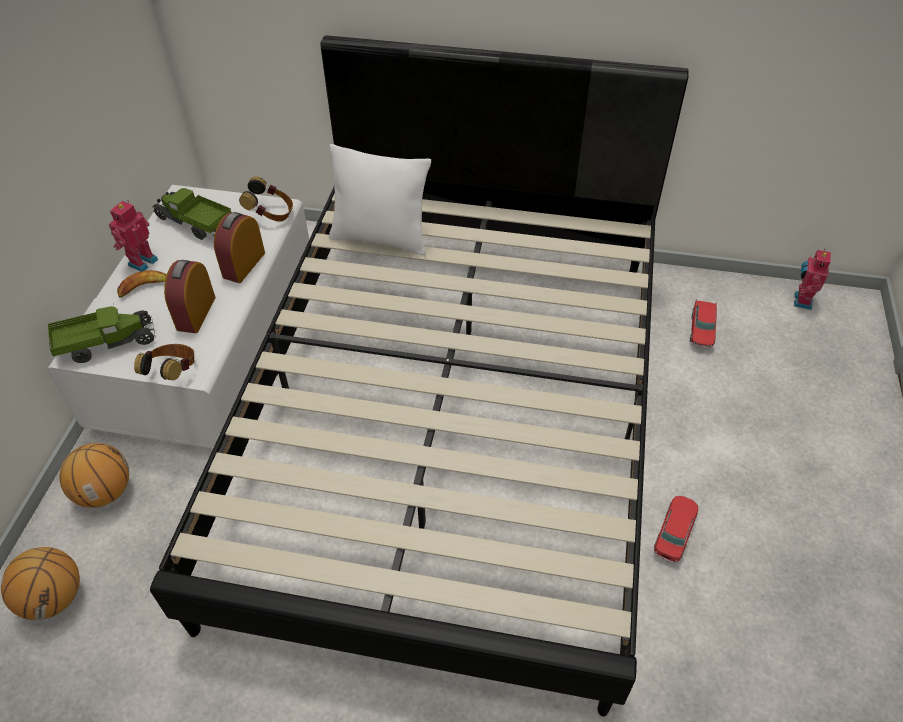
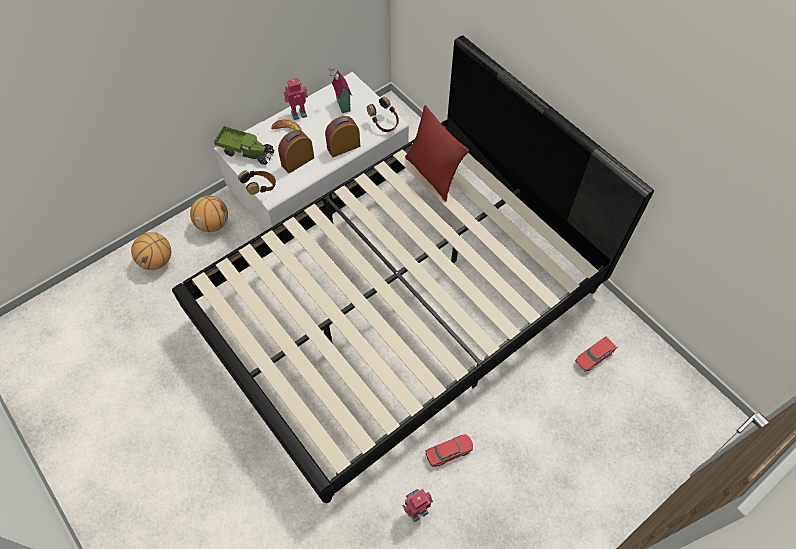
camera: 40 degrees right, 10 degrees up
toy truck [153,188,231,240] -> toy house [327,67,352,113]
white pillow [329,144,431,255] -> red pillow [405,105,469,202]
toy robot [794,248,831,310] -> toy robot moved to [402,489,433,522]

